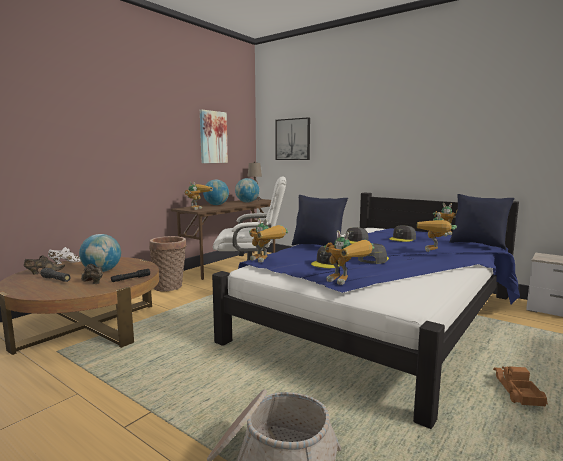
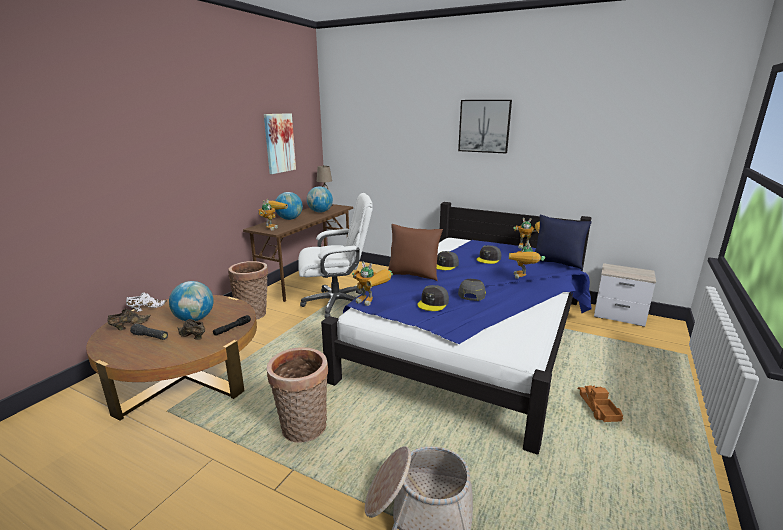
camera: 10 degrees left, 10 degrees up
picture [275,117,310,160] -> picture moved to [458,100,512,154]
blue pillow [292,195,348,246] -> brown pillow [388,224,443,281]
toy robot [324,230,374,285] -> none
none -> basket [267,347,328,443]

